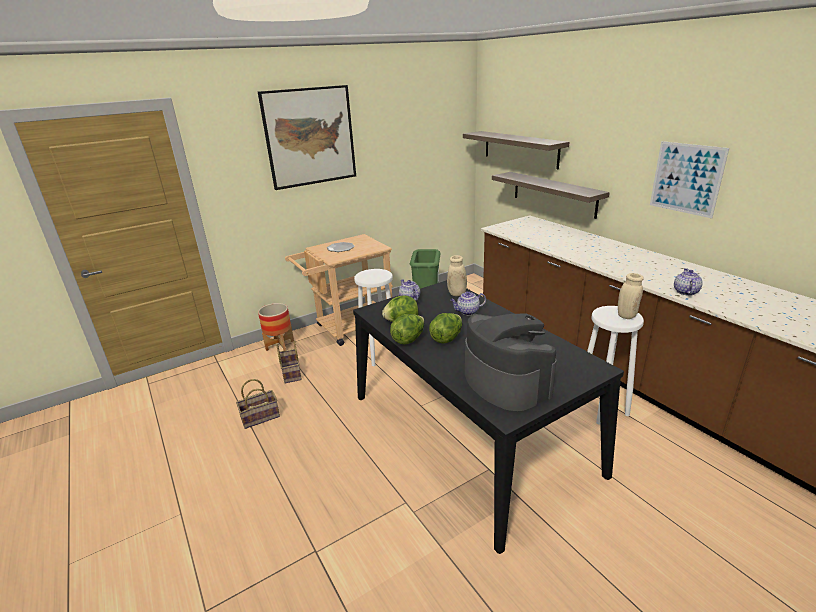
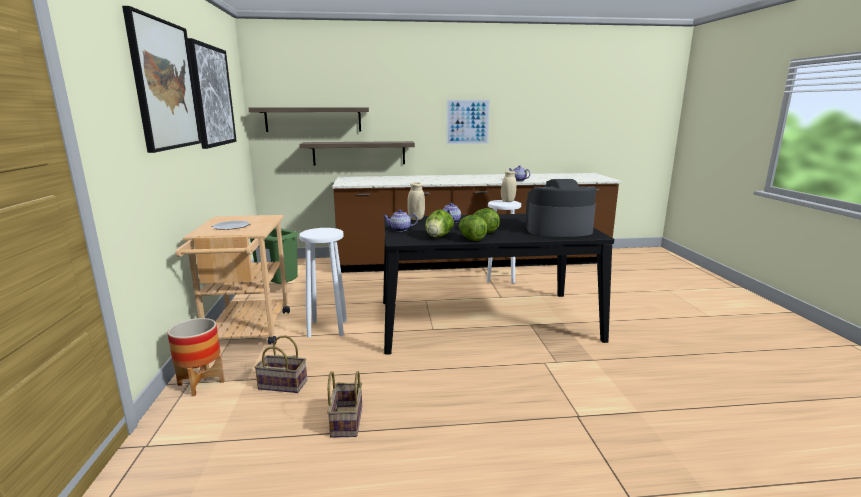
camera: 65 degrees left, 10 degrees down
none -> picture [188,38,237,149]

